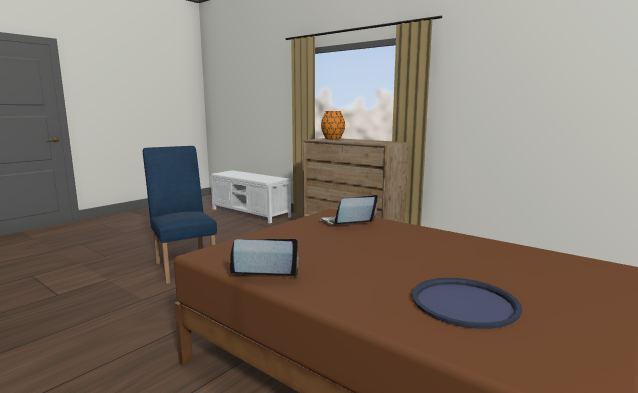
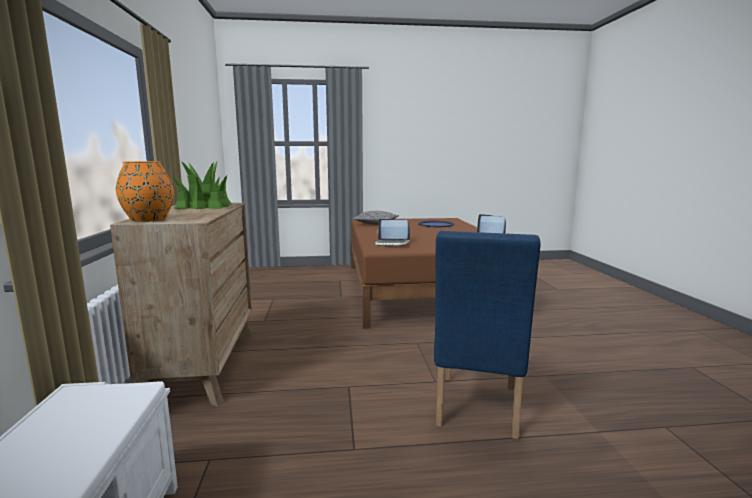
camera: 135 degrees left, 0 degrees up
none -> potted plant [172,161,231,209]
none -> pillow [352,211,399,225]

